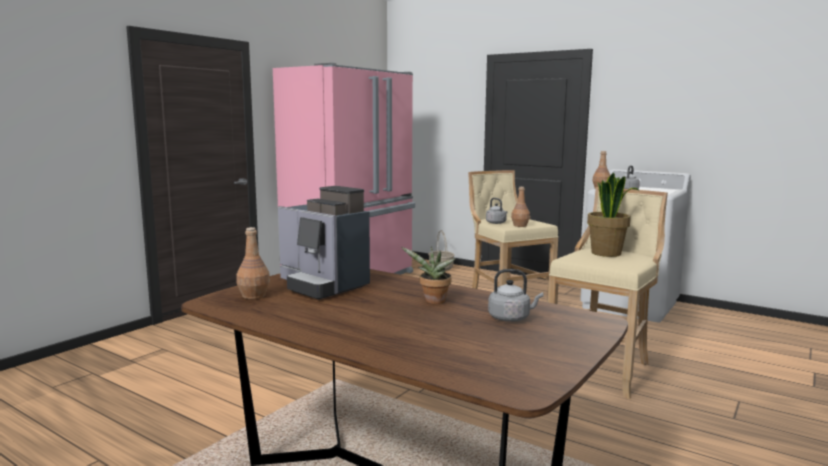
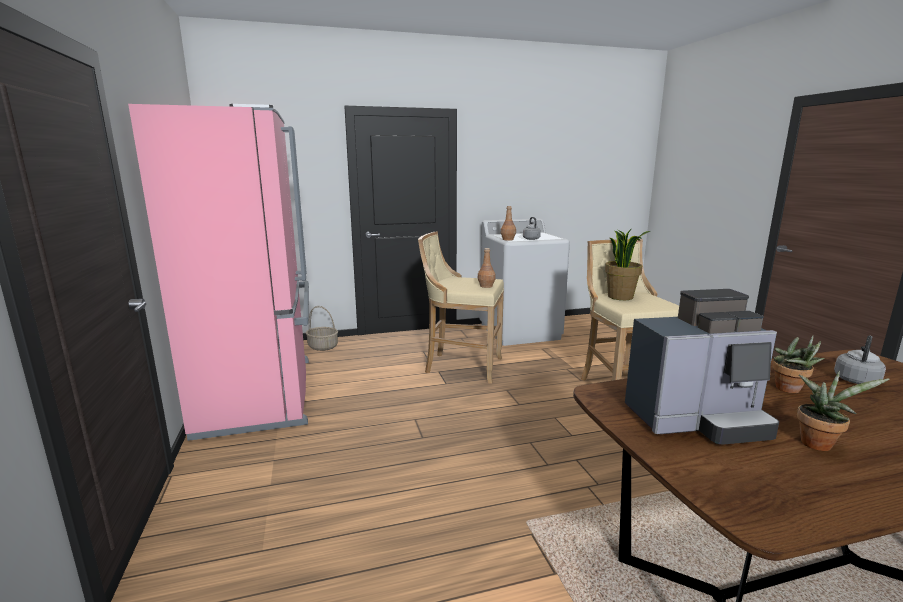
camera: 50 degrees left, 5 degrees up
brown bottle [236,227,270,299] -> none
grey kettle [486,198,508,224] -> none
none -> potted plant [797,371,890,451]

